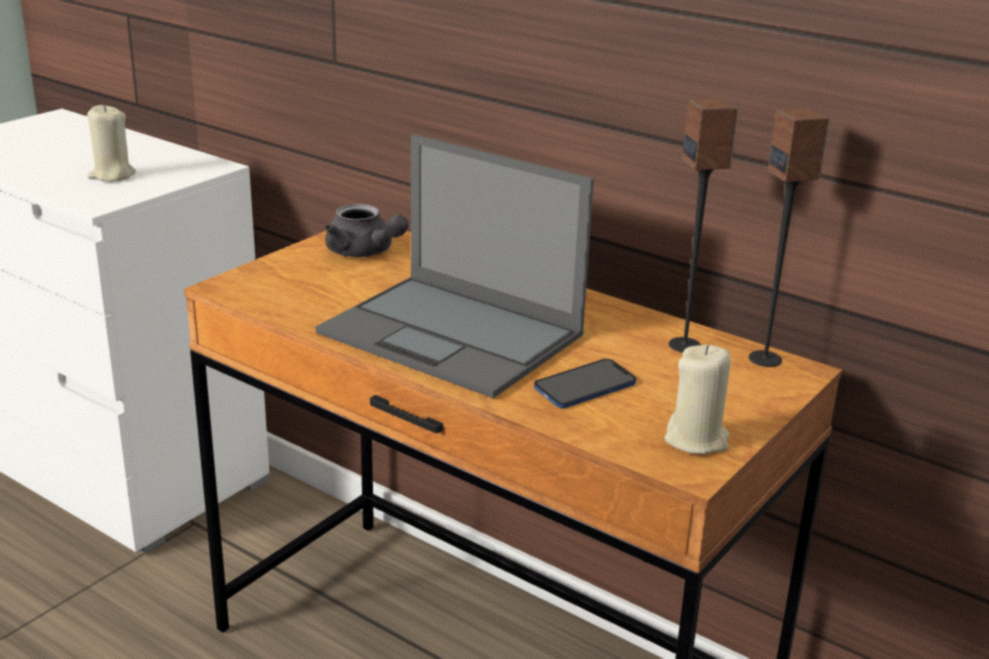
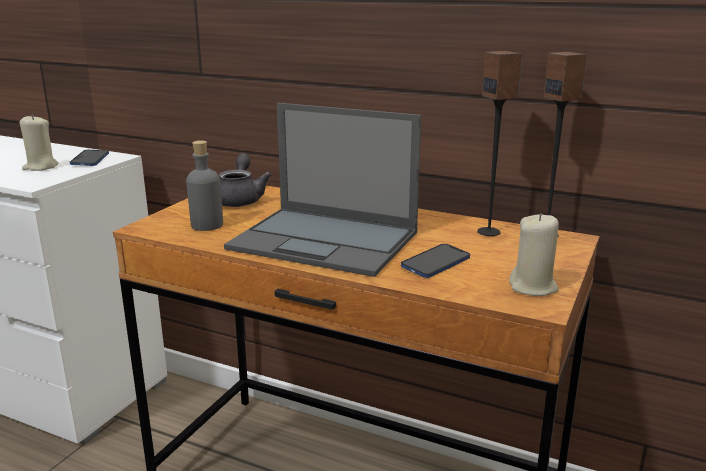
camera: 10 degrees left, 5 degrees down
grey teapot [325,204,408,257] -> grey teapot turned 120 degrees counterclockwise [219,154,271,207]
none -> phone [70,150,109,166]
none -> grey bottle [186,140,223,231]

